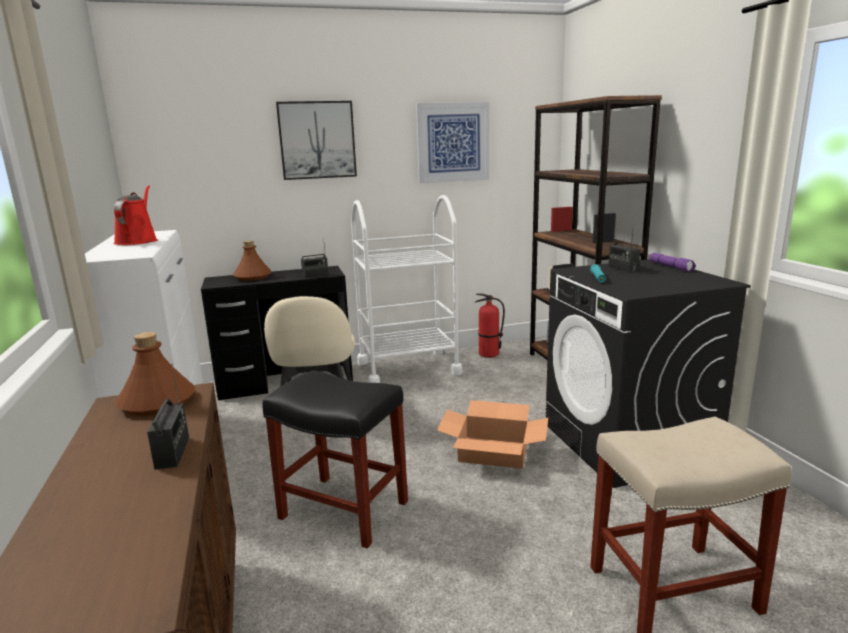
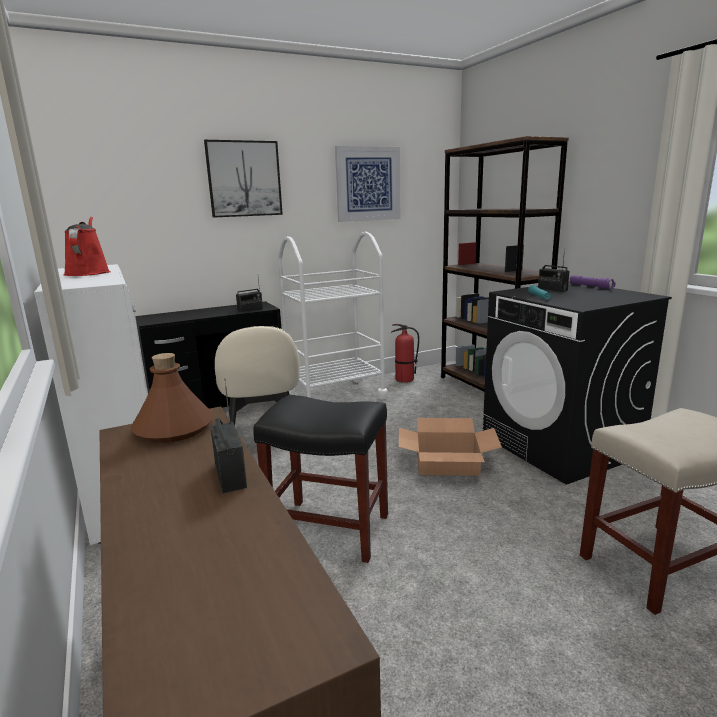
camera: 10 degrees left, 0 degrees up
brown bottle [233,240,271,281] -> none

